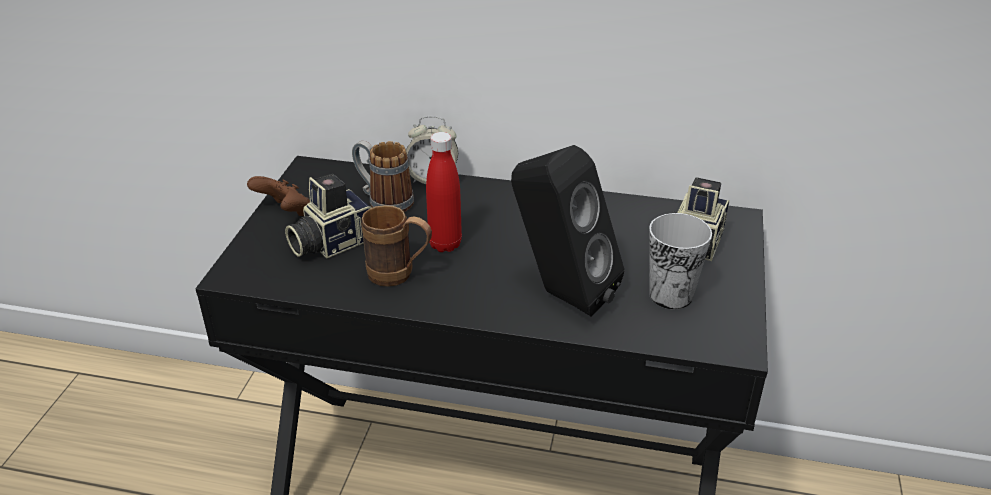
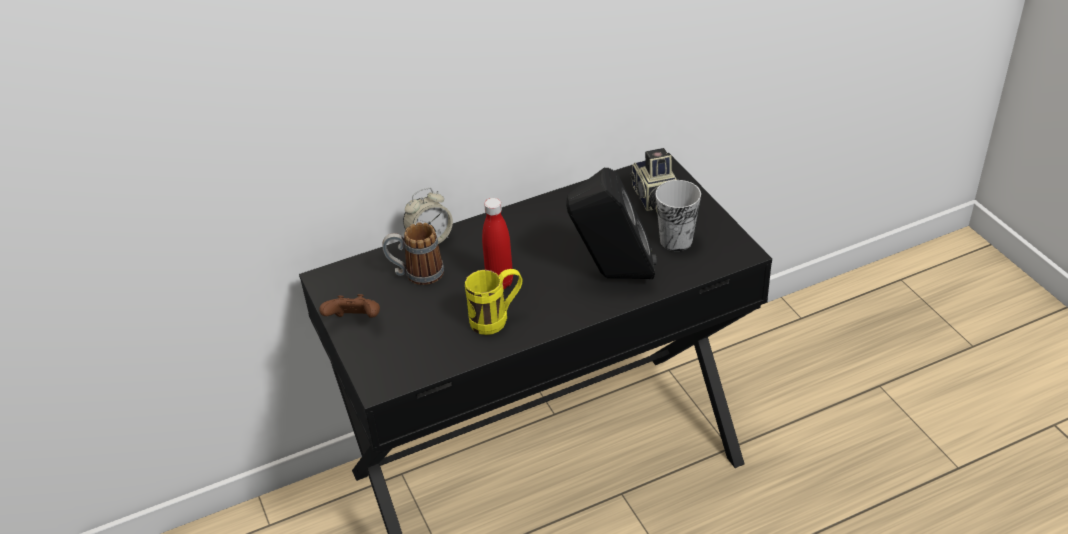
camera: 35 degrees left, 5 degrees up
camera [285,174,372,258] -> none
brown mug [361,205,432,287] -> yellow mug [465,269,522,335]

